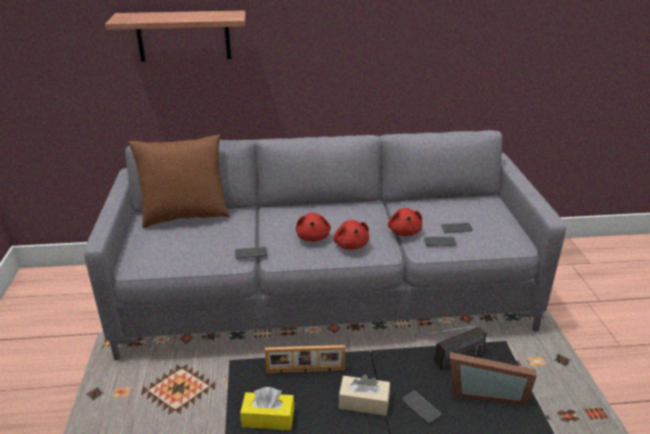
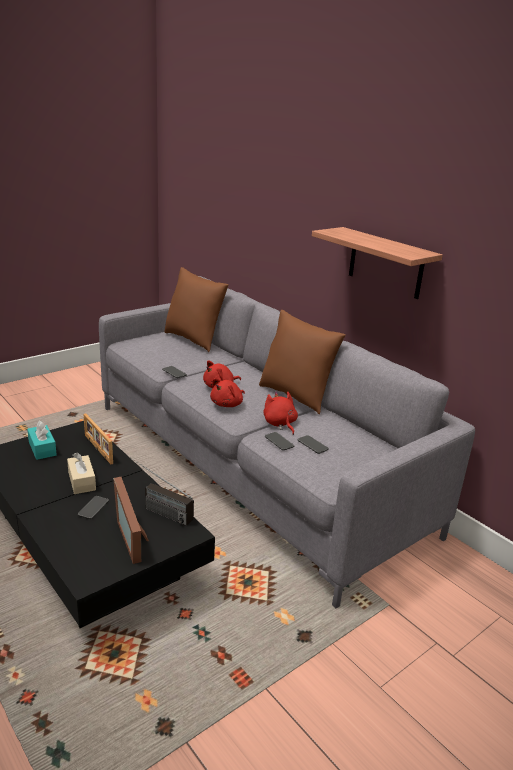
camera: 55 degrees right, 5 degrees down
shelf [105,10,246,61] -> shelf moved to [312,227,443,299]
yellow tissue box [240,387,294,430] -> turquoise tissue box [27,421,57,460]
red plush toy [388,208,422,236] -> red plush toy turned 105 degrees clockwise [264,391,298,435]
none -> brown pillow [259,310,346,414]

